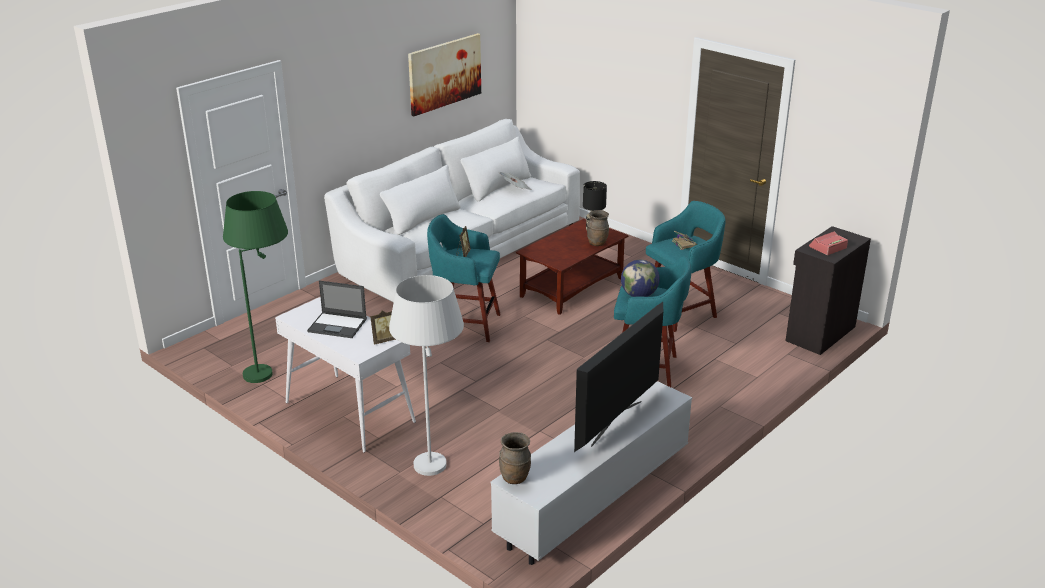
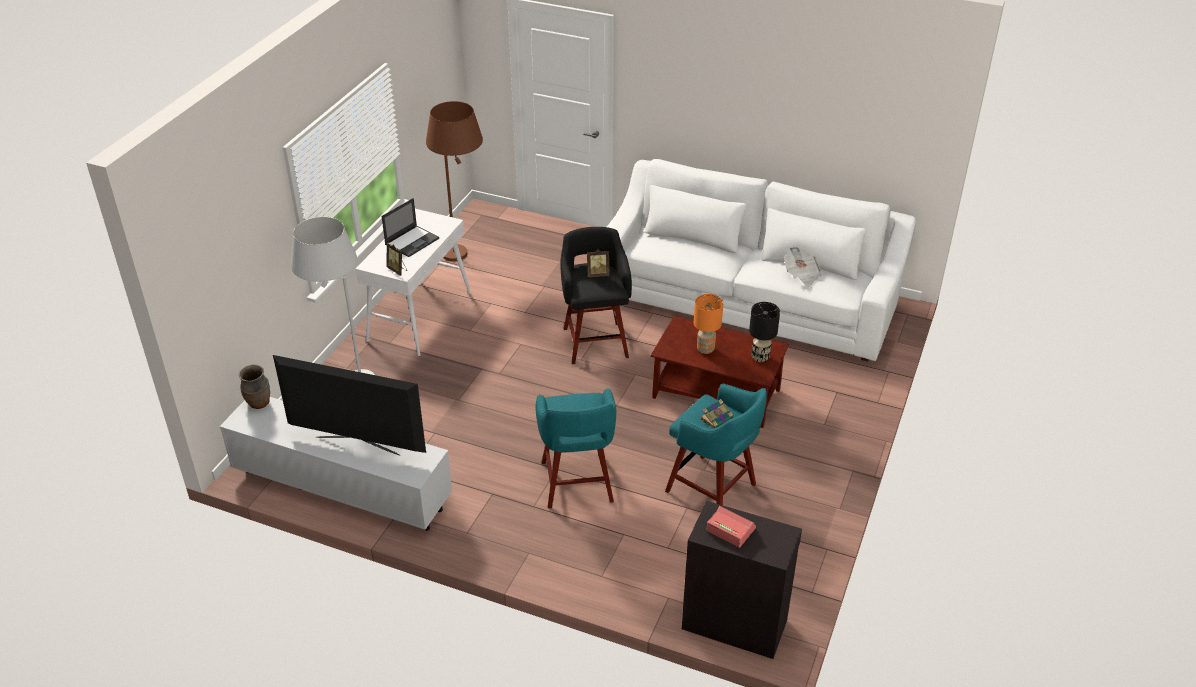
camera: 70 degrees right, 10 degrees up
green floor lamp [223,191,288,383] -> brown floor lamp [426,101,483,261]
laptop [307,281,367,338] -> laptop turned 135 degrees counterclockwise [382,198,439,257]
picture [408,33,481,117] -> none
turquoise stool [427,214,501,342] -> black stool [560,227,632,364]
brown vase [587,210,609,246] -> none
globe [621,260,660,297] -> none
none -> orange table lamp [694,294,723,354]

